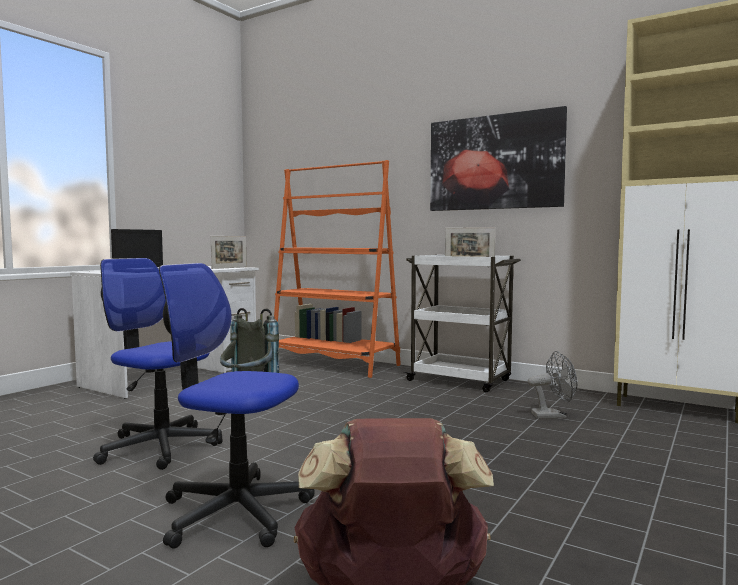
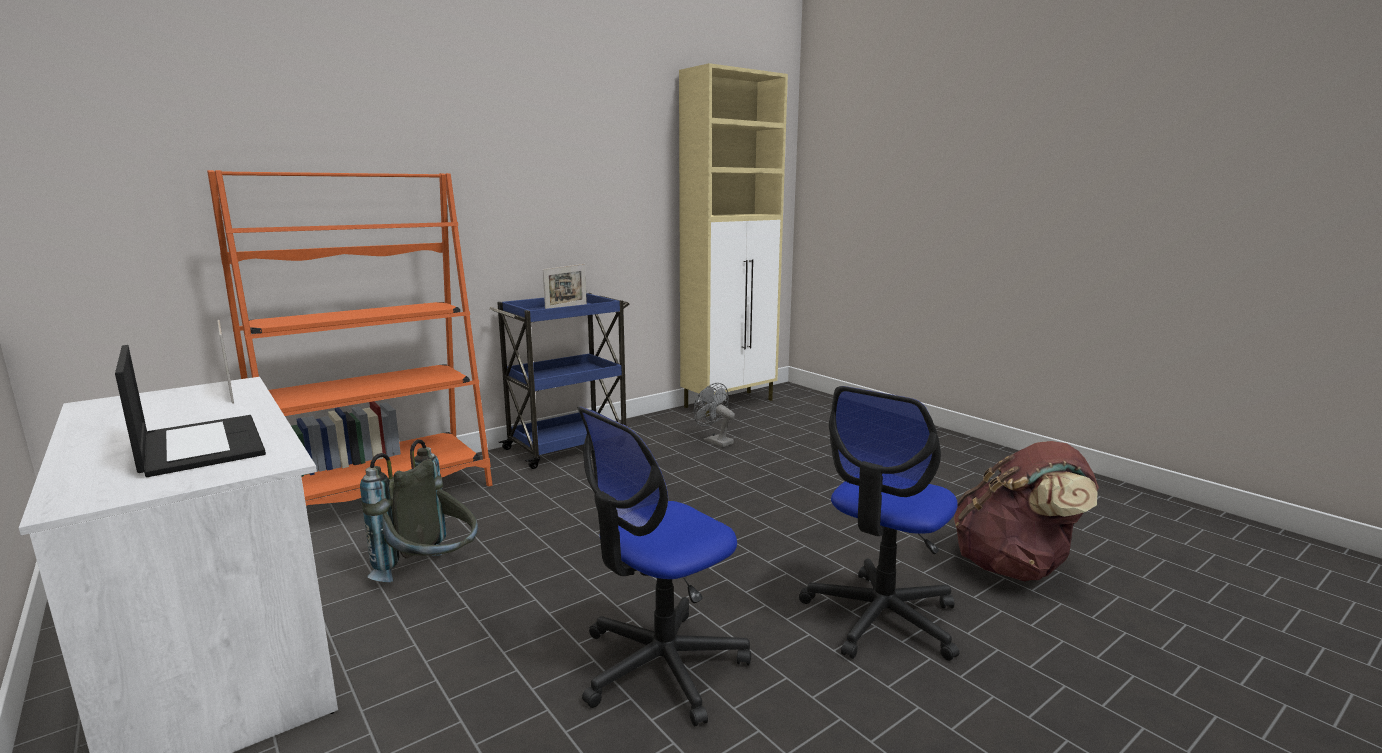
camera: 70 degrees left, 10 degrees up
white cart [404,255,521,392] -> blue cart [490,293,630,469]
picture [430,106,567,211] -> none
grey fan [528,351,577,419] -> grey fan turned 60 degrees counterclockwise [694,383,735,447]

